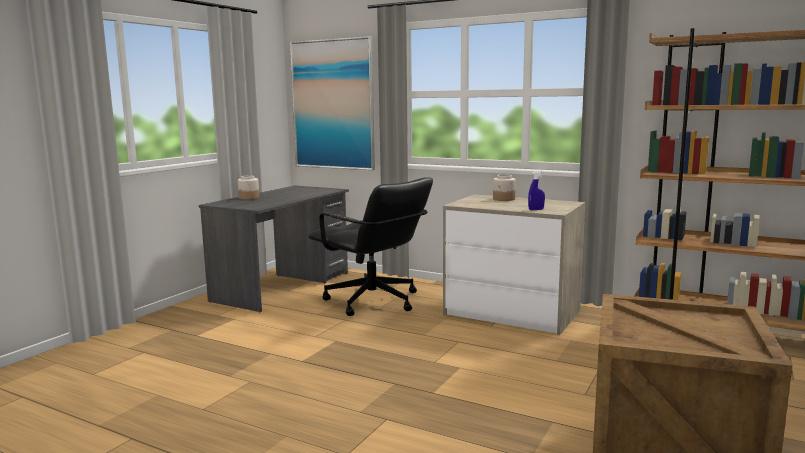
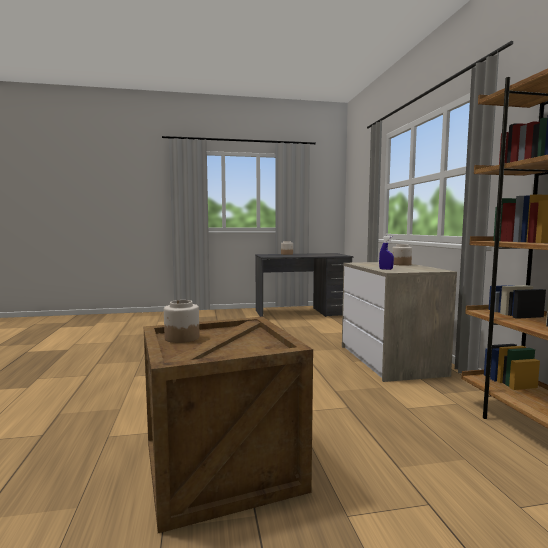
camera: 50 degrees right, 5 degrees down
picture [290,36,375,170] -> none
black office chair [308,177,433,316] -> none
none -> jar [164,300,199,343]

